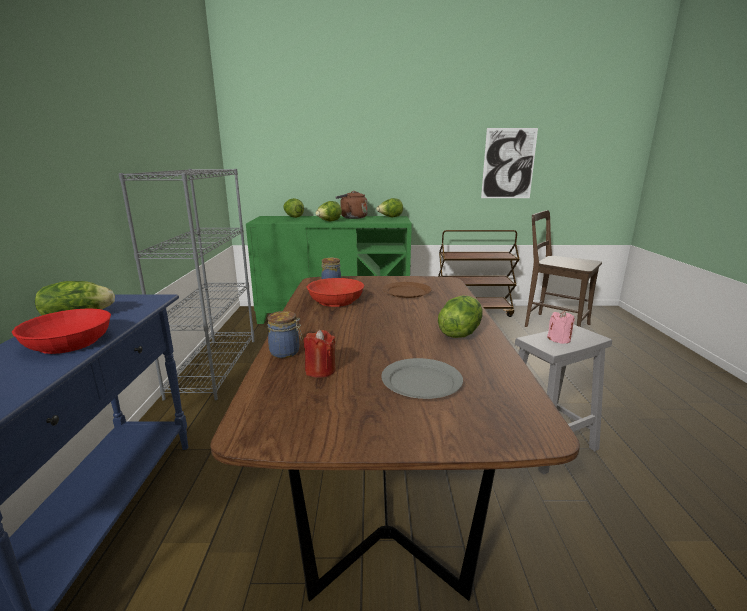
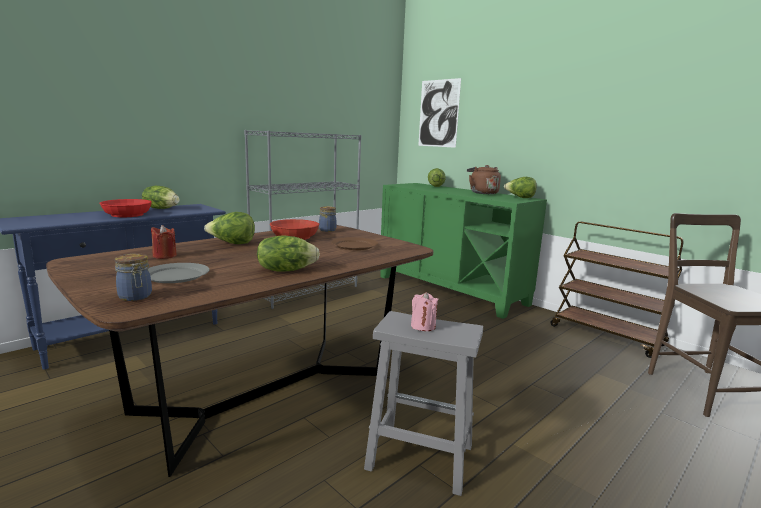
camera: 45 degrees right, 5 degrees down
jar [267,311,303,358] -> jar moved to [115,253,152,301]
lettuce [316,201,342,222] -> lettuce moved to [204,212,255,244]
picture [481,128,538,198] -> picture moved to [418,78,461,148]

